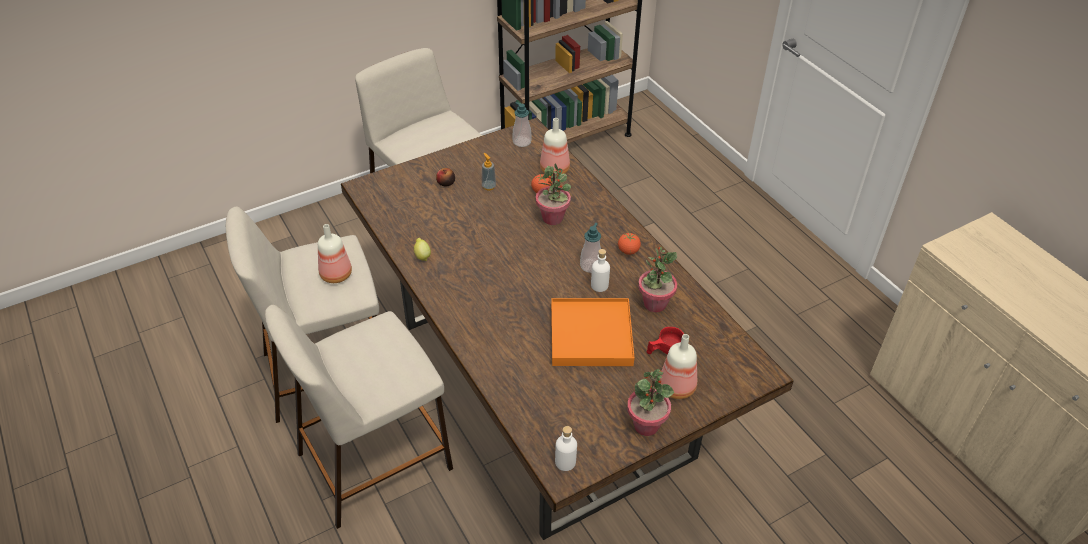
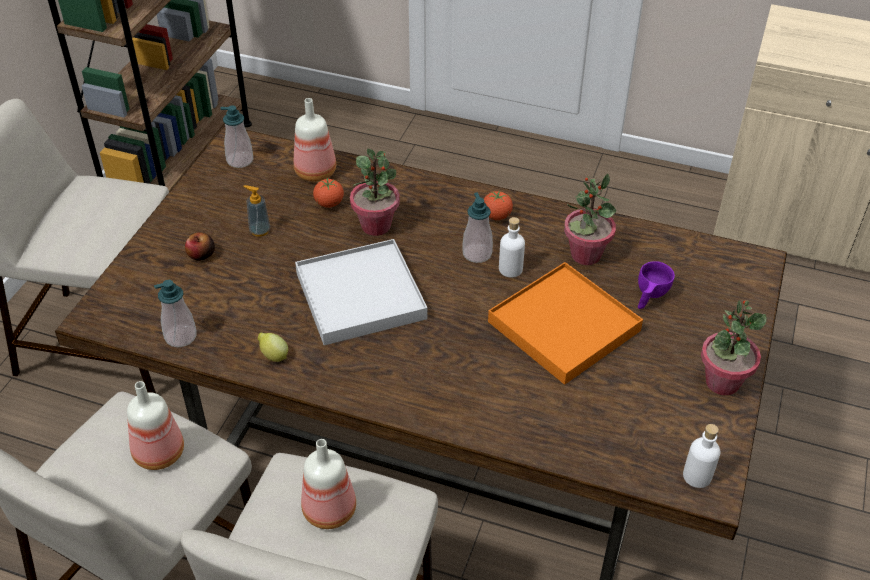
camera: 40 degrees left, 0 degrees up
red cup [646,327,684,354] -> purple cup [637,261,675,309]
bottle [660,334,697,399] -> bottle moved to [301,439,356,529]
none -> soap dispenser [154,280,197,347]
none -> white tray [295,239,427,345]

